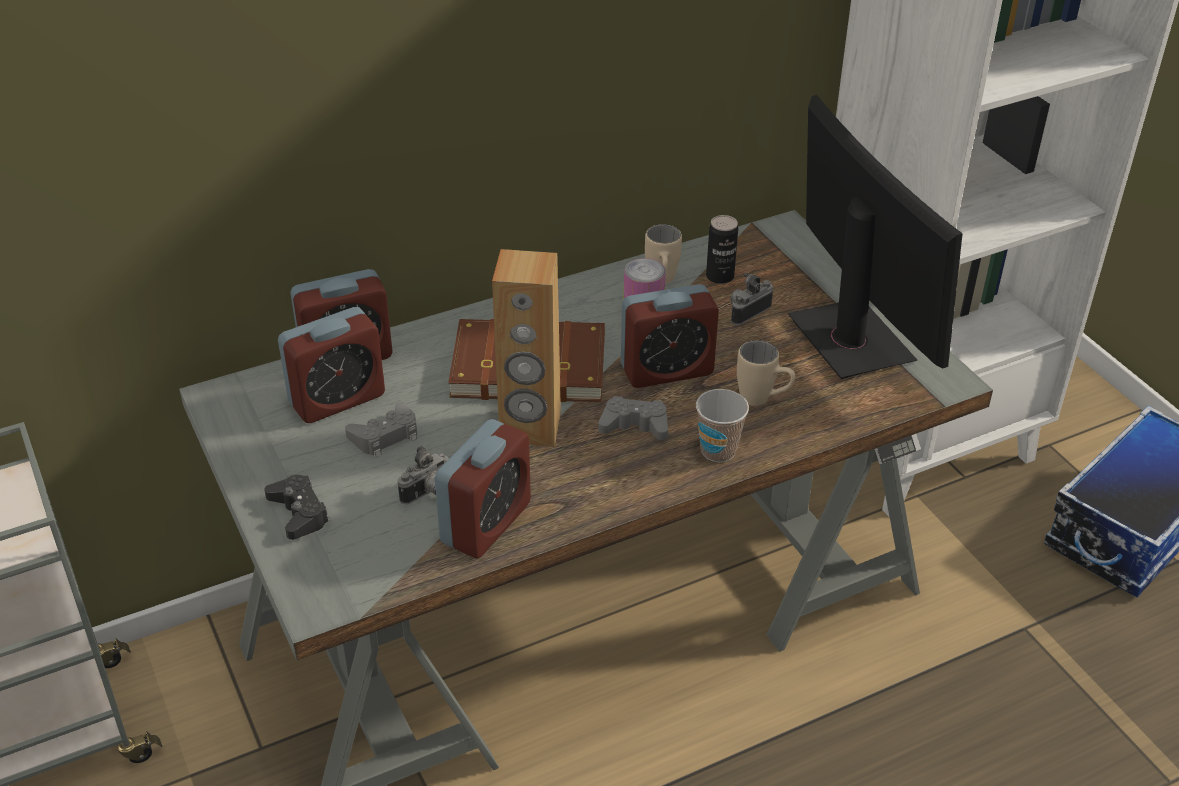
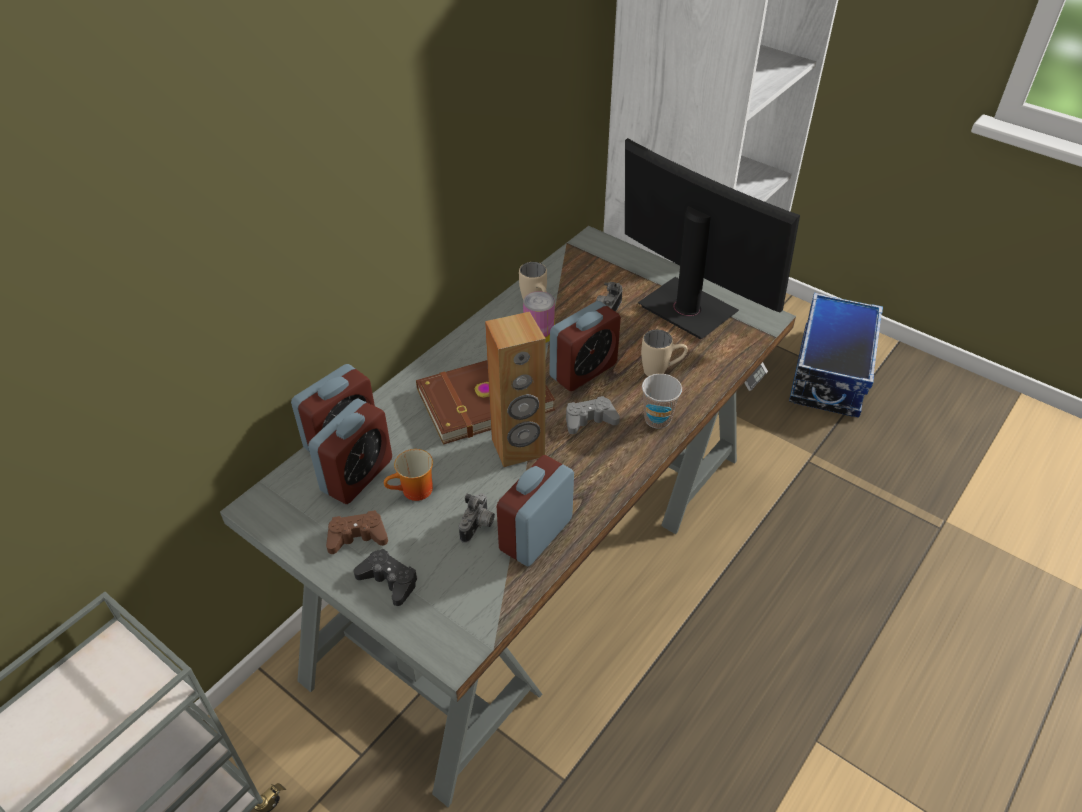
camera: 25 degrees left, 5 degrees up
grey game controller [345,402,417,458] -> mug [384,449,433,501]
alarm clock [435,419,531,559] -> alarm clock turned 150 degrees counterclockwise [497,455,574,567]
can [706,215,738,284] -> none
none -> brown game controller [326,510,388,554]

